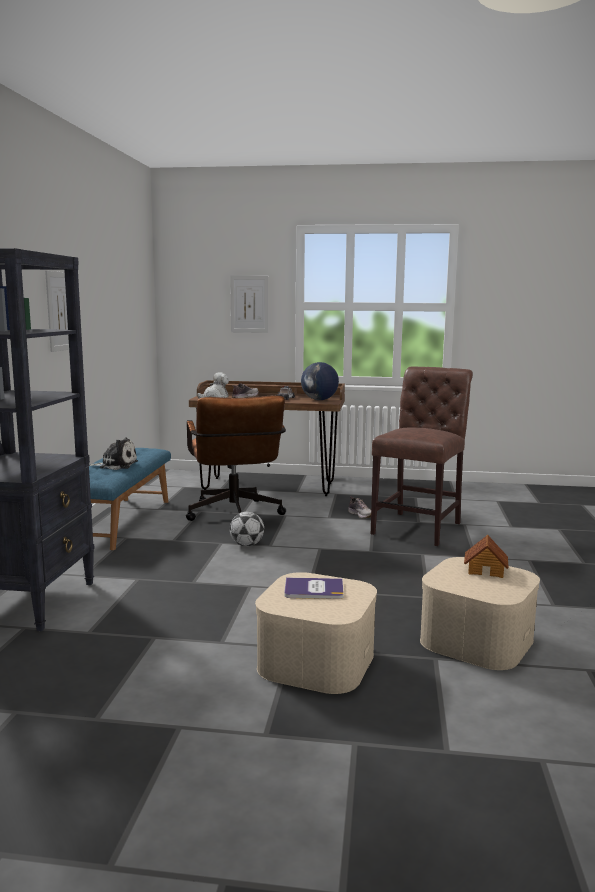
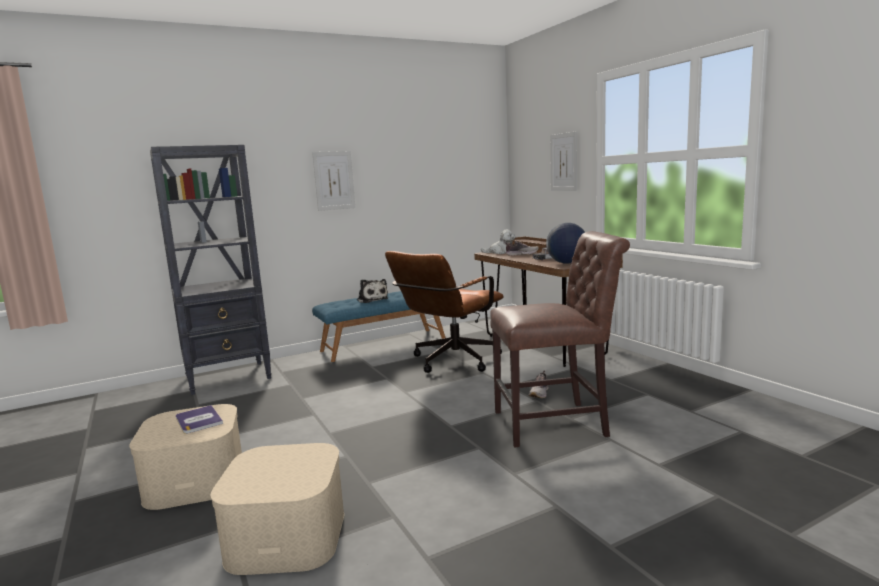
camera: 55 degrees right, 0 degrees up
football [230,512,264,546] -> none
toy house [464,535,509,578] -> none

